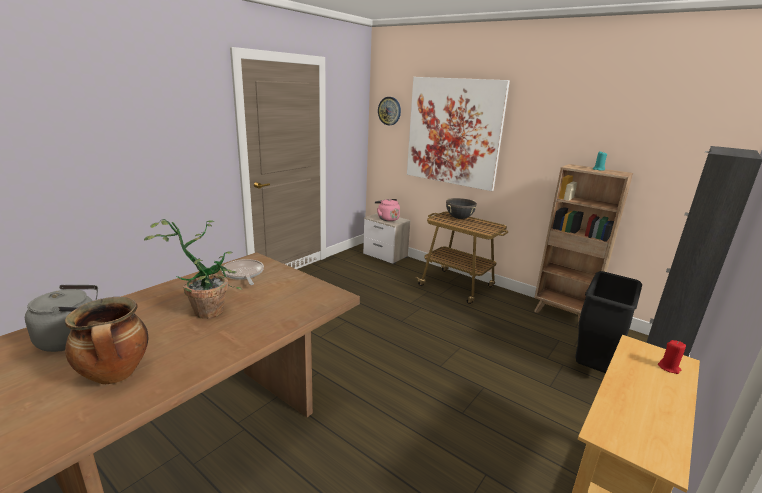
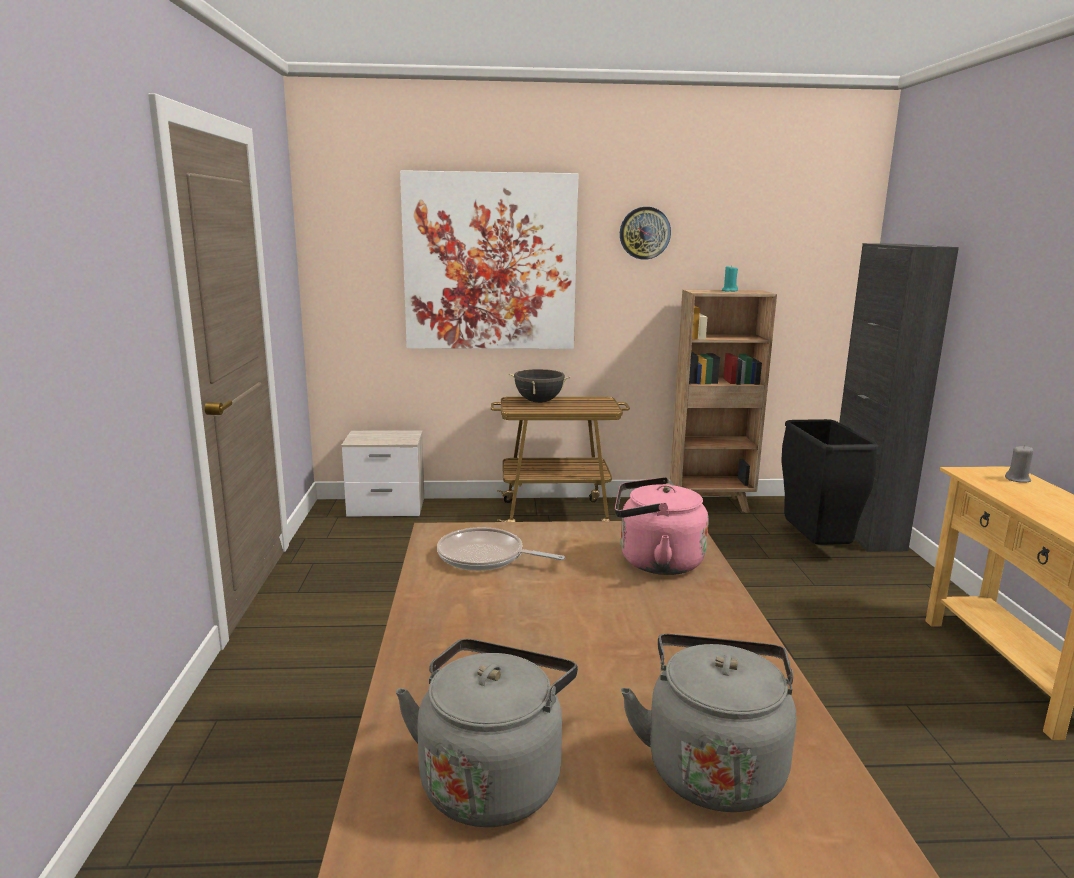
camera: 40 degrees left, 5 degrees down
cooking pot [65,297,148,384] -> grey kettle [621,634,796,812]
potted plant [144,219,242,319] -> none
pink kettle [375,199,400,221] -> pink kettle moved to [615,477,709,575]
wall clock [378,97,401,125] -> wall clock moved to [620,207,671,260]
red candle [658,340,686,374] -> grey candle [1005,445,1034,483]

